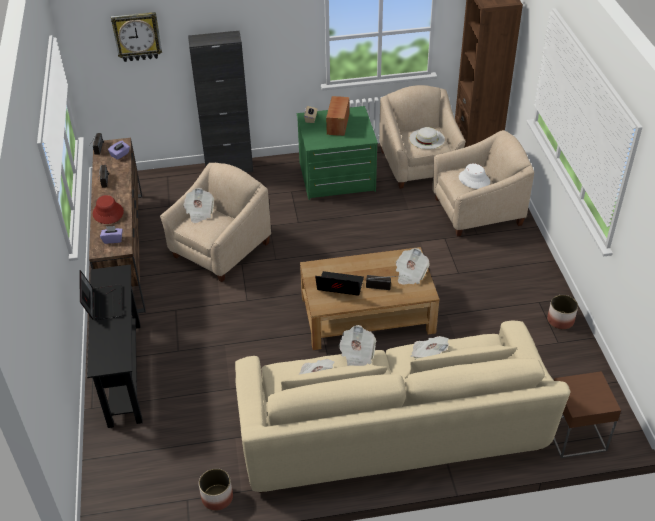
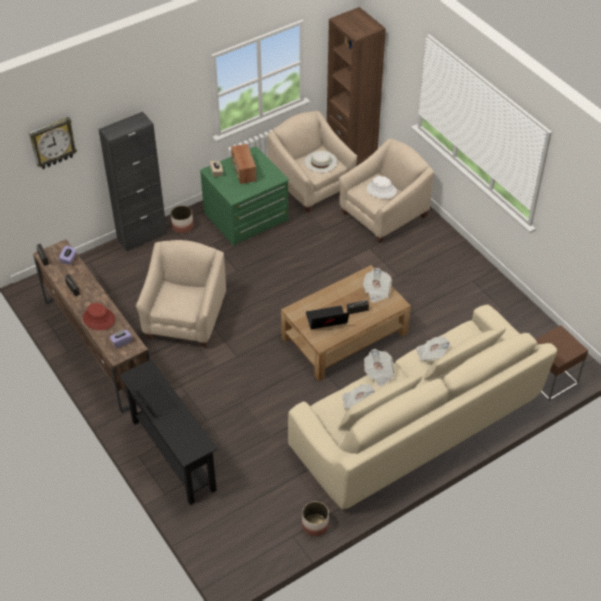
camera: 25 degrees left, 5 degrees up
newspaper [183,188,214,223] -> none
planter [547,295,578,329] -> planter moved to [171,206,193,233]

